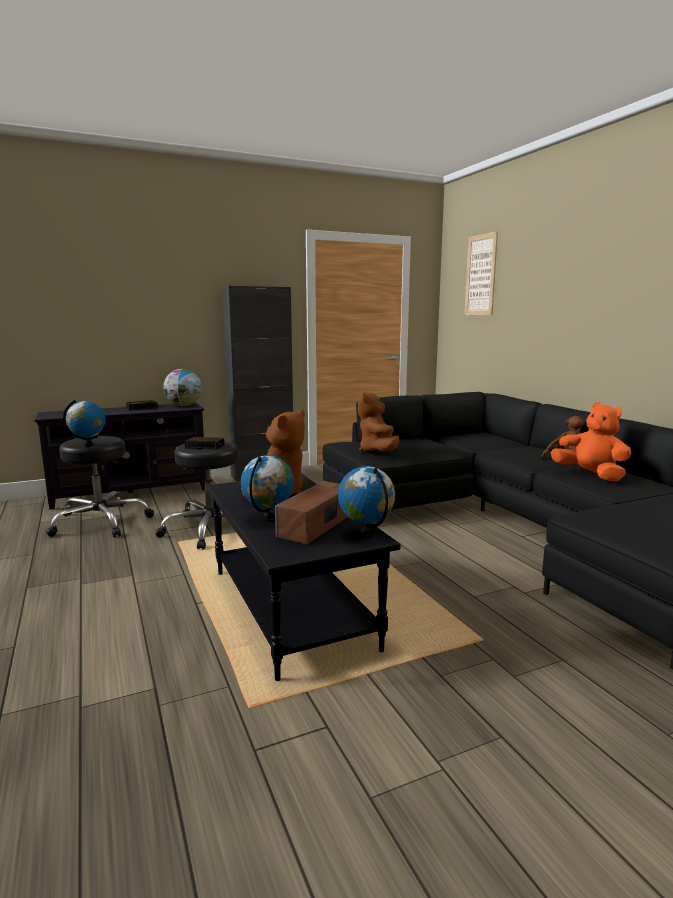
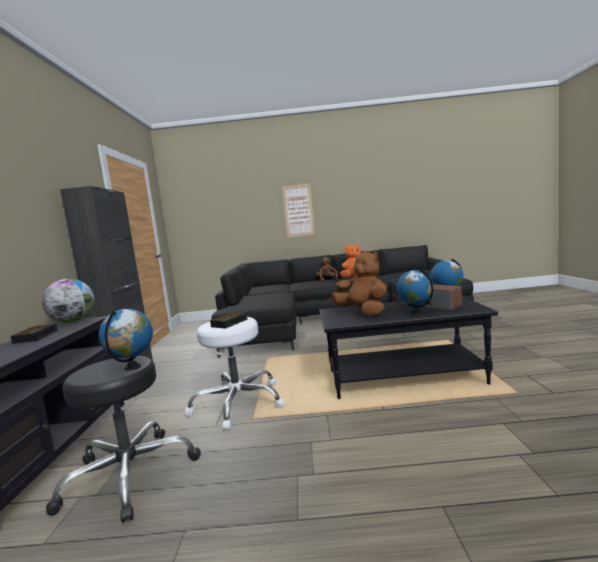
camera: 65 degrees left, 5 degrees down
black stool [156,441,239,549] -> white stool [184,317,285,430]
brown plush toy [358,391,400,452] -> none
picture [464,231,498,315] -> picture moved to [282,183,315,238]

